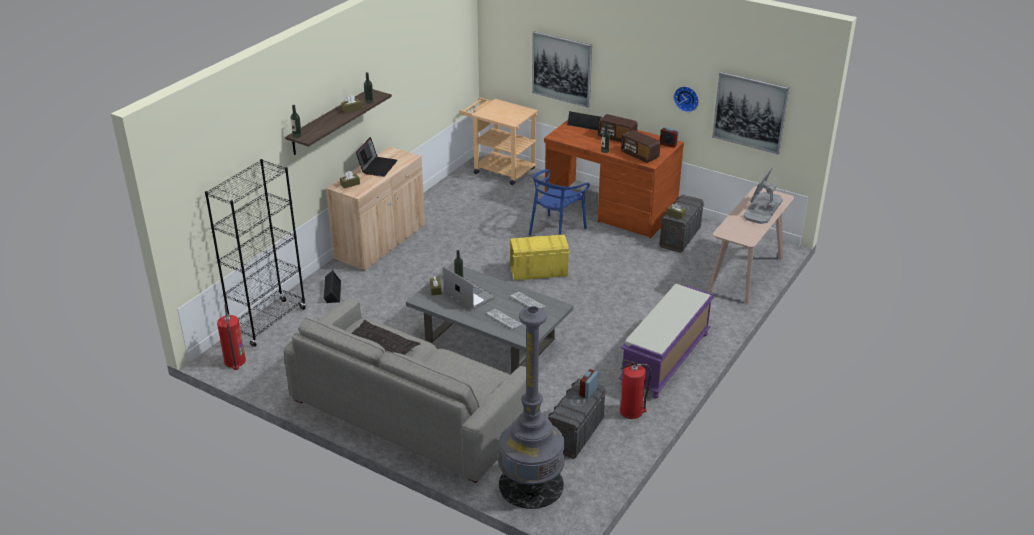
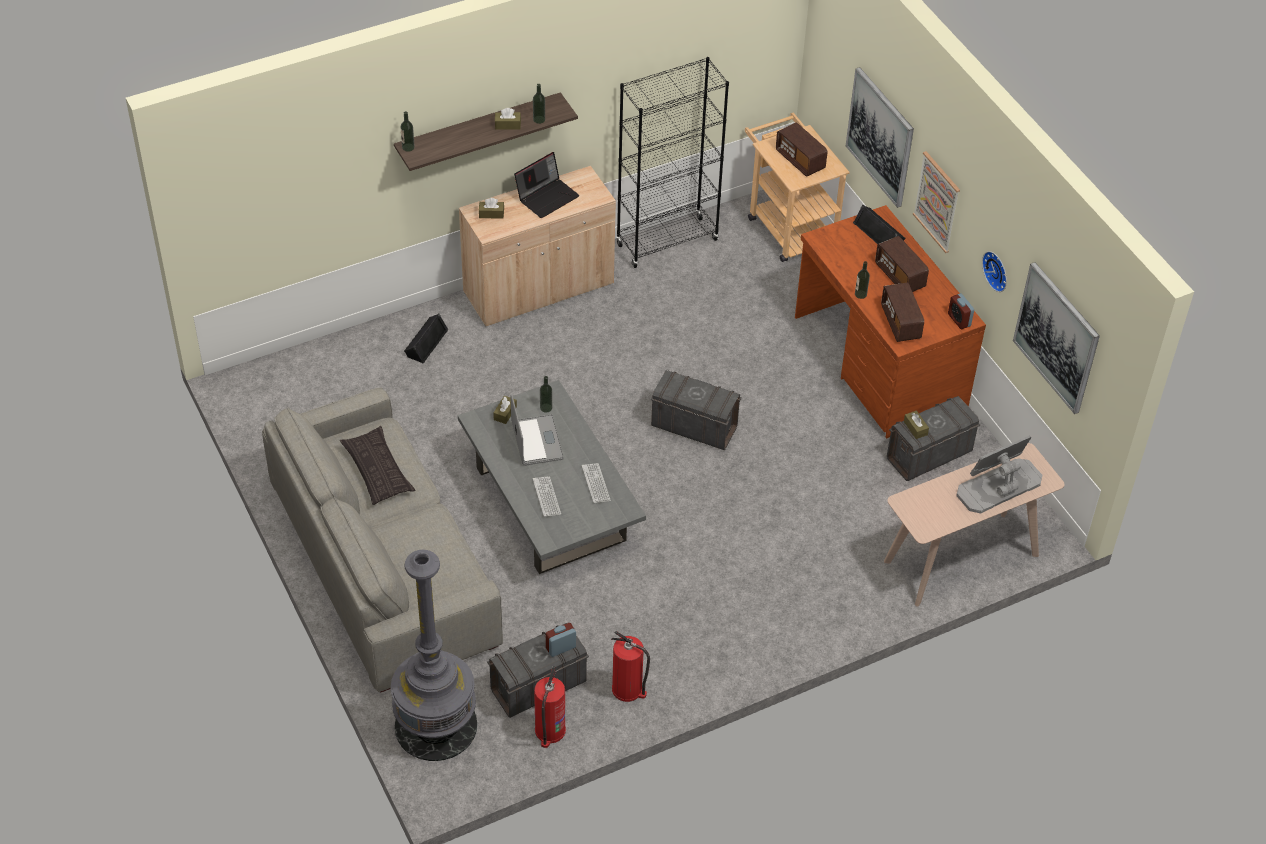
camera: 30 degrees right, 15 degrees up
black bookcase [205,159,306,347] -> black bookcase moved to [616,57,729,268]
fire extinguisher [217,304,246,370] -> fire extinguisher moved to [534,666,566,748]
yellow storage box [509,234,570,280] -> grey storage box [650,370,742,450]
blue chair [529,169,590,236] -> none
purple bench [619,284,714,399] -> none
none -> radio [776,122,828,177]
none -> picture [913,151,960,253]

